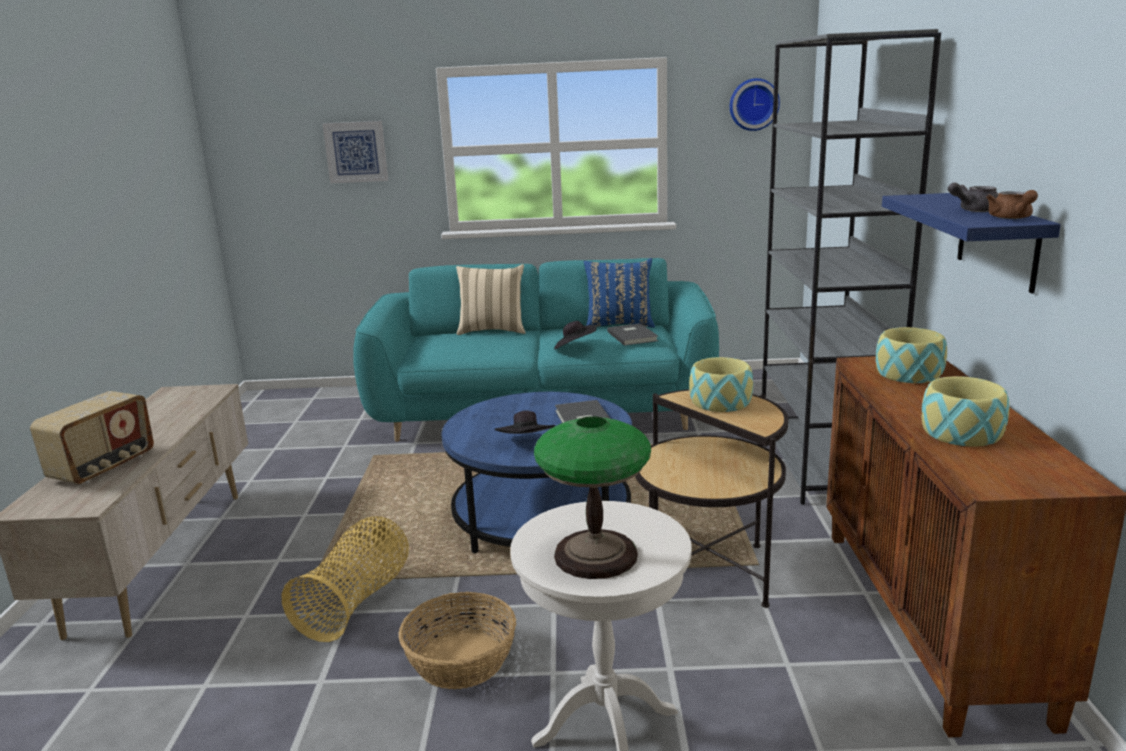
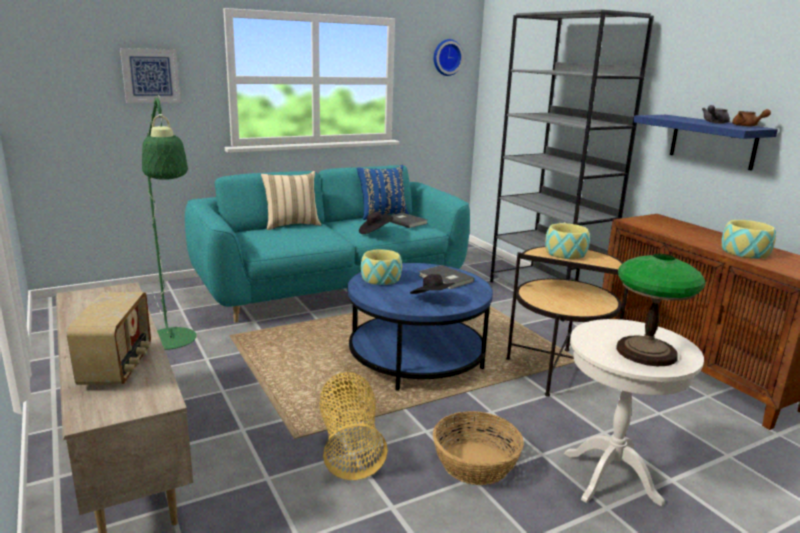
camera: 30 degrees left, 0 degrees up
bowl [876,327,947,383] -> bowl moved to [361,249,402,285]
none -> green floor lamp [142,95,196,350]

